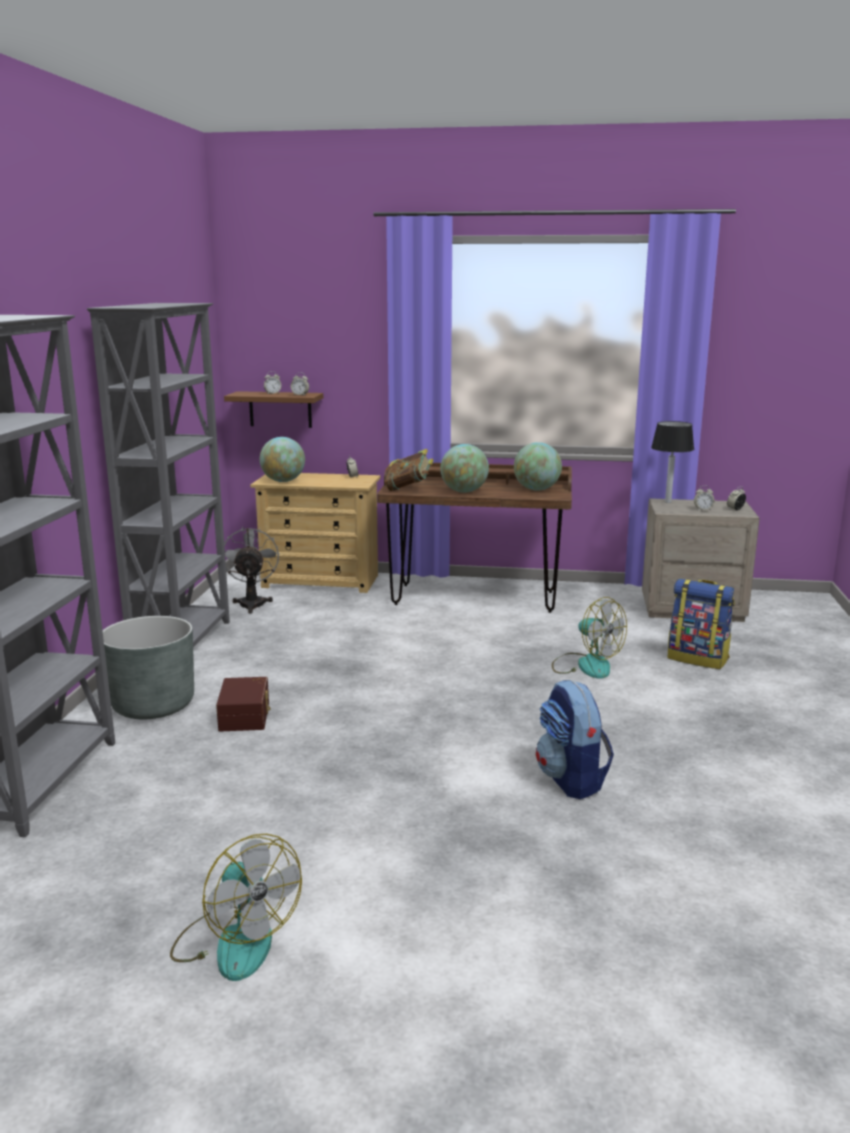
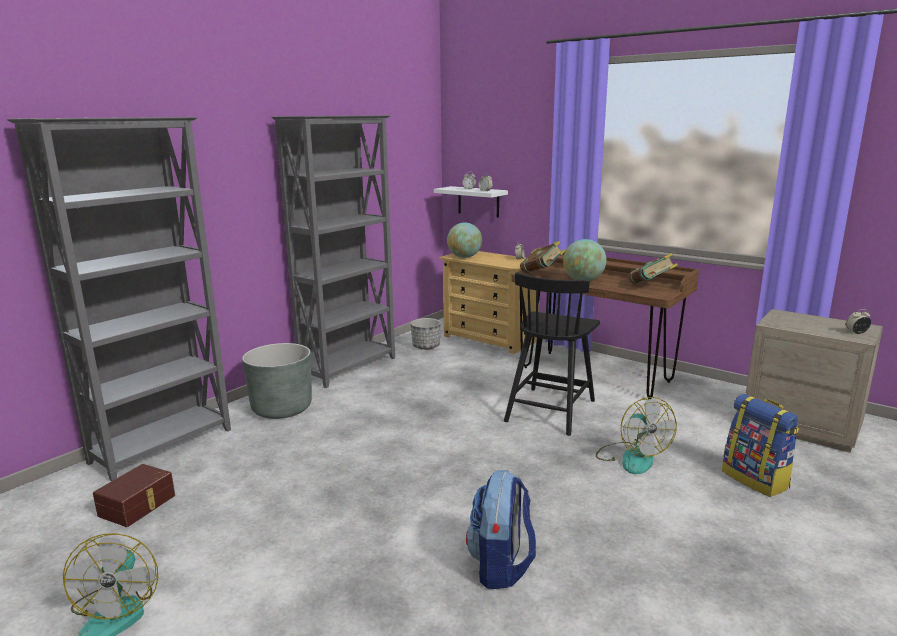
camera: 30 degrees right, 0 degrees up
brown storage box [216,677,271,732] -> brown storage box moved to [93,464,175,527]
brown shelf [224,391,323,428] -> white shelf [434,186,508,218]
grey fan [224,527,279,614] -> planter [410,318,441,350]
globe [514,442,562,491] -> book [629,253,678,284]
table lamp [651,421,694,503] -> none
alarm clock [694,485,715,510] -> none
none -> black chair [504,272,600,436]

